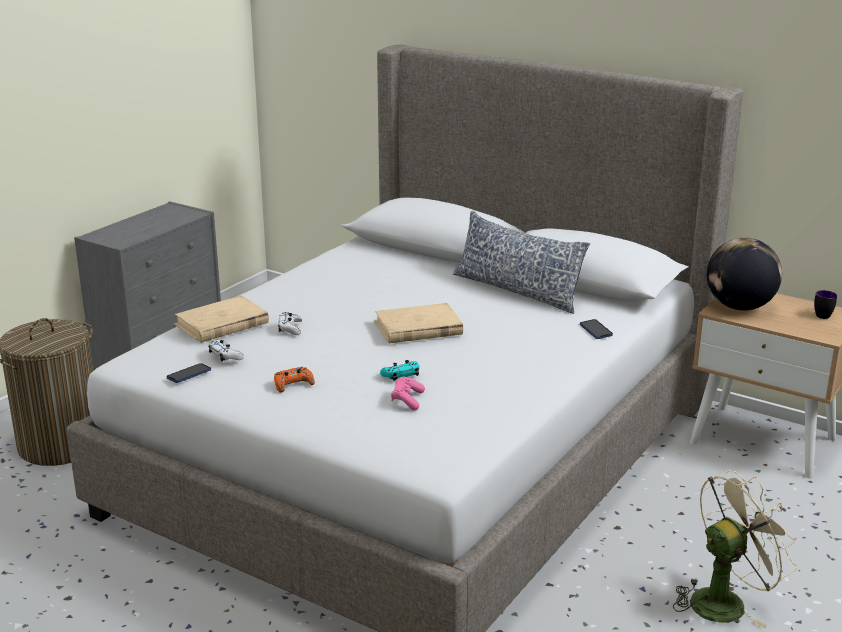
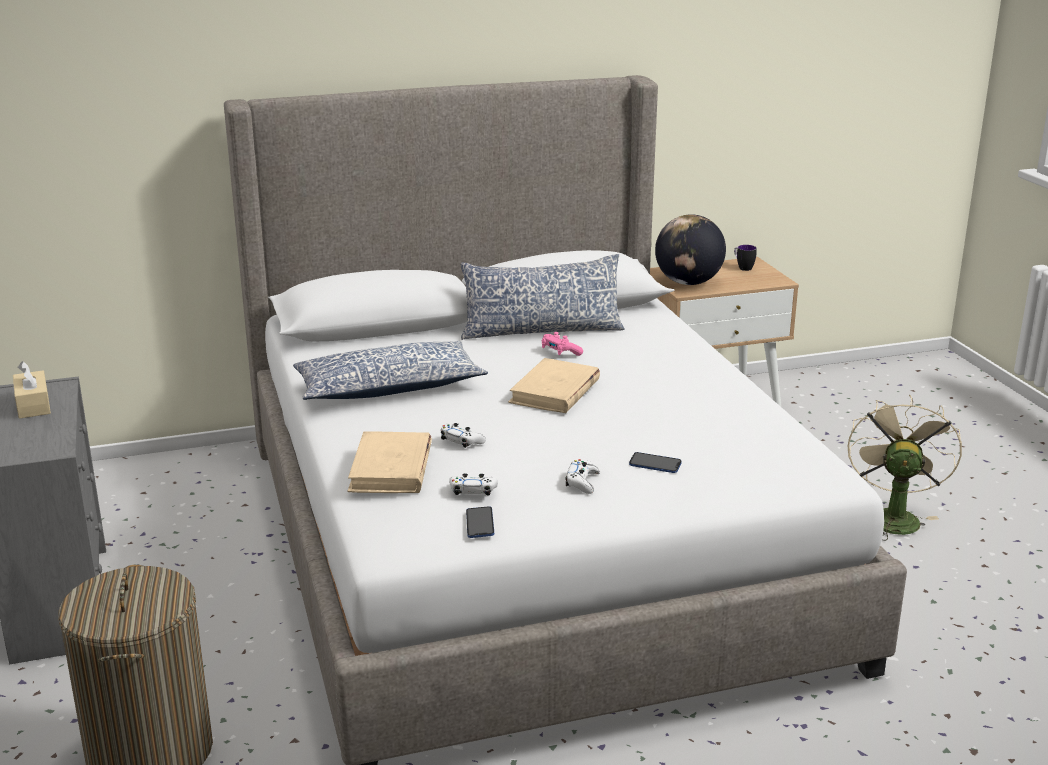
camera: 50 degrees left, 0 degrees up
orange game controller [274,367,315,393] -> white game controller [565,459,600,494]
turquoise game controller [380,360,419,381] -> none
pink game controller [391,376,425,411] -> pink game controller moved to [542,332,583,356]
phone [580,319,613,339] -> phone moved to [629,452,682,473]
none -> beige tissue box [13,361,51,419]
none -> pillow [293,341,488,400]

